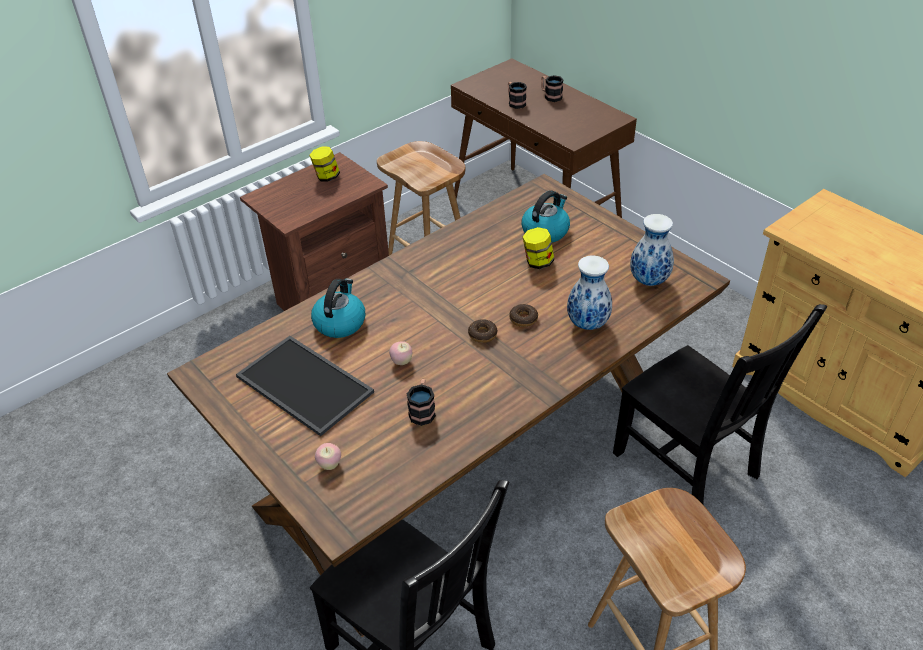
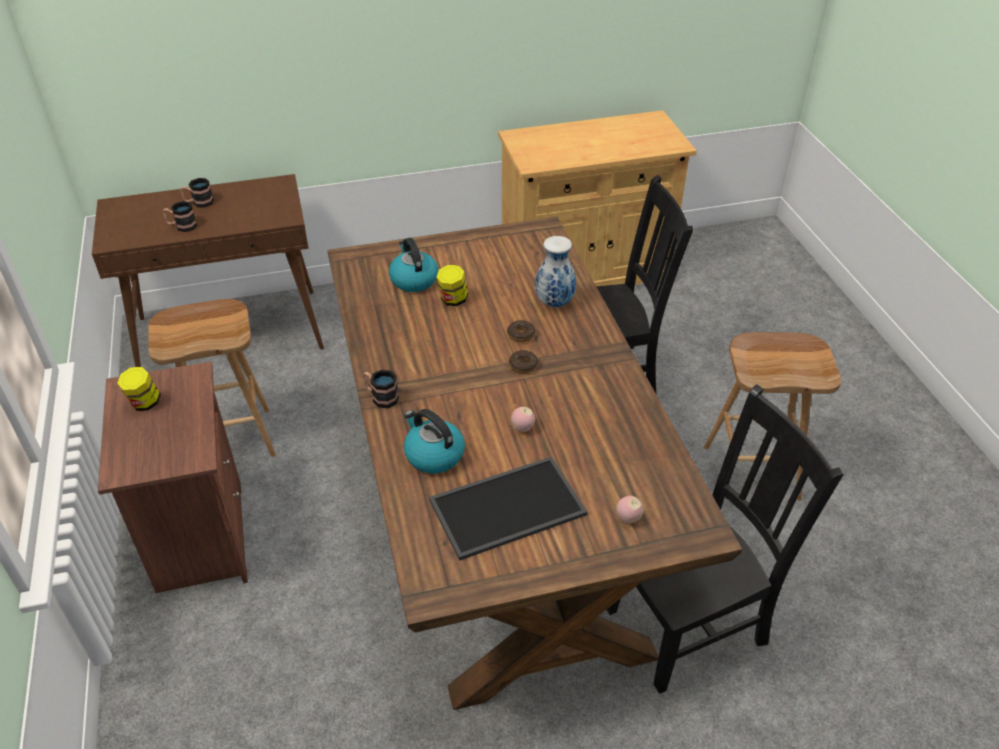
camera: 65 degrees left, 0 degrees up
mug [407,379,436,426] -> mug moved to [363,370,399,408]
vase [630,214,674,286] -> none

